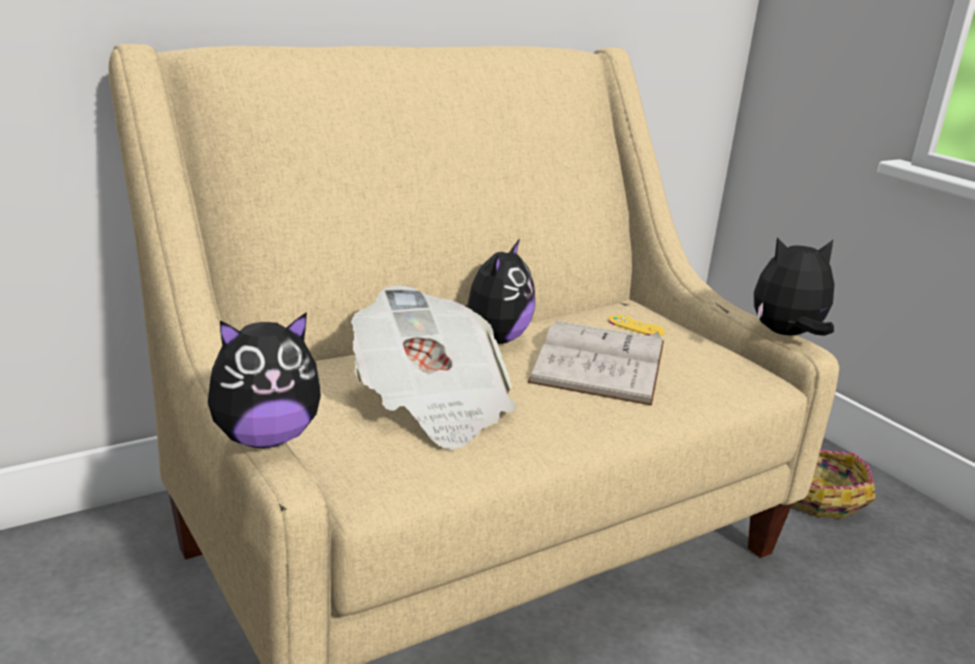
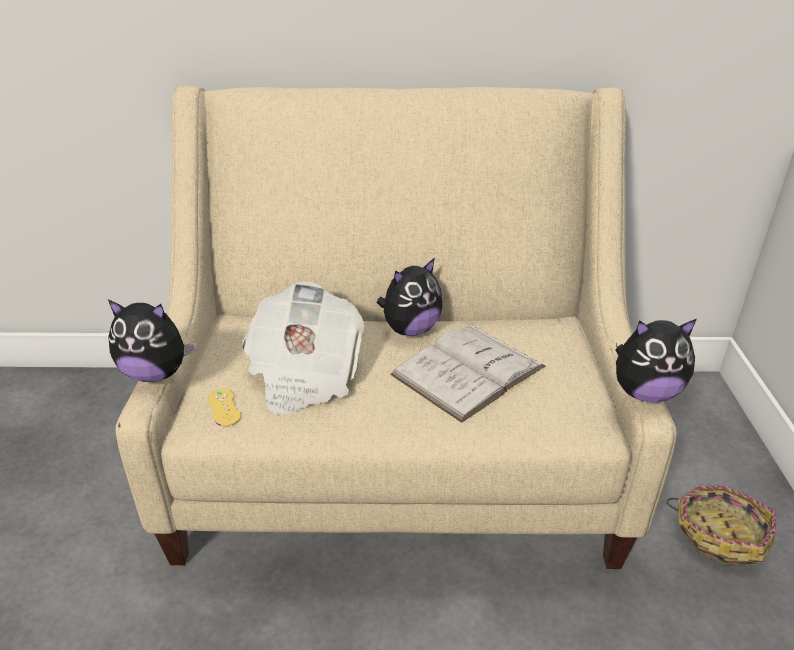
camera: 35 degrees right, 10 degrees up
yellow game controller [608,315,665,336] -> yellow game controller moved to [208,389,241,426]
plush toy [754,238,834,336] -> plush toy turned 150 degrees clockwise [616,319,697,402]

